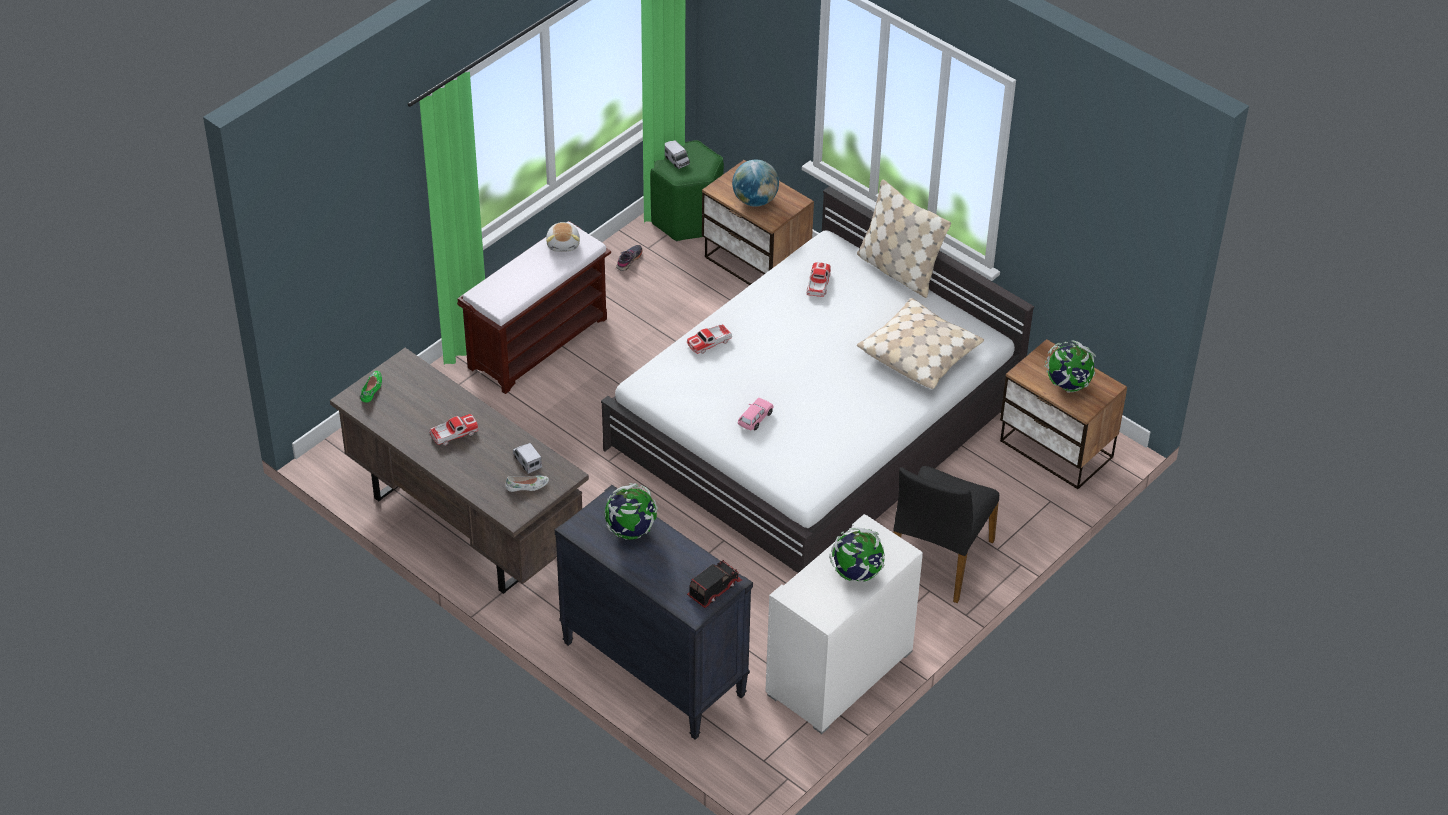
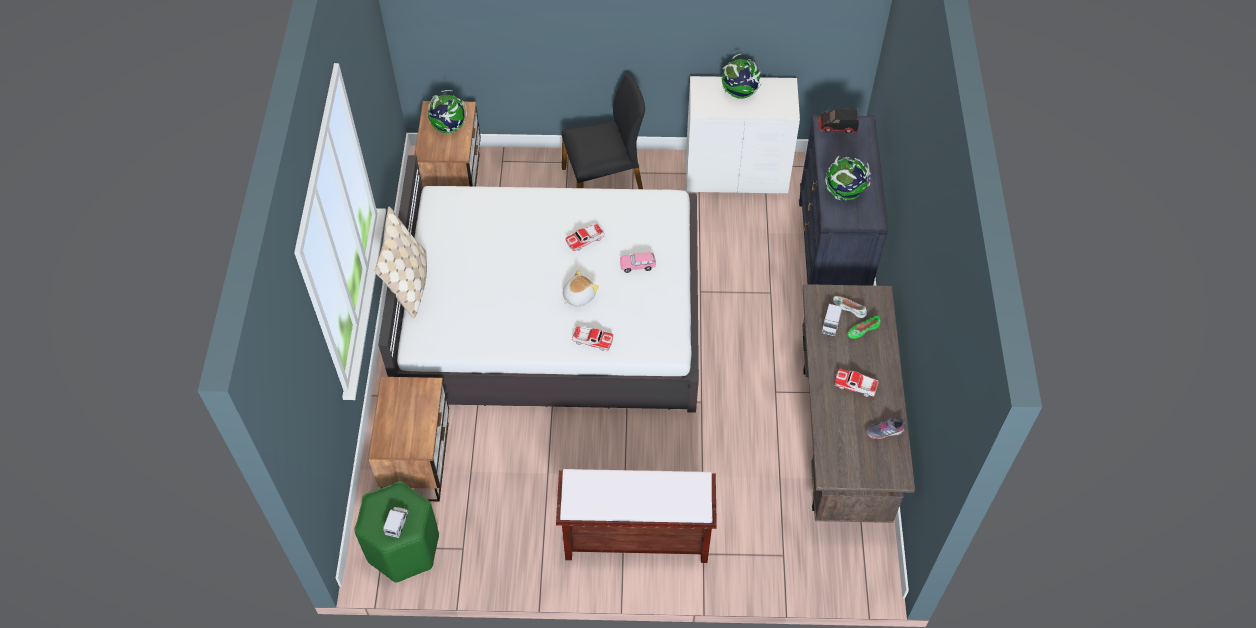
camera: 130 degrees left, 10 degrees up
green shoe [360,371,382,402] -> green shoe moved to [847,316,881,339]
plush toy [546,222,580,252] -> plush toy moved to [563,270,599,307]
grey shoe [616,245,643,271] -> grey shoe moved to [865,418,905,439]
globe [732,160,779,207] -> none
toy car [807,262,831,297] -> toy car moved to [566,223,605,251]
beige pillow [857,298,984,389] -> none

